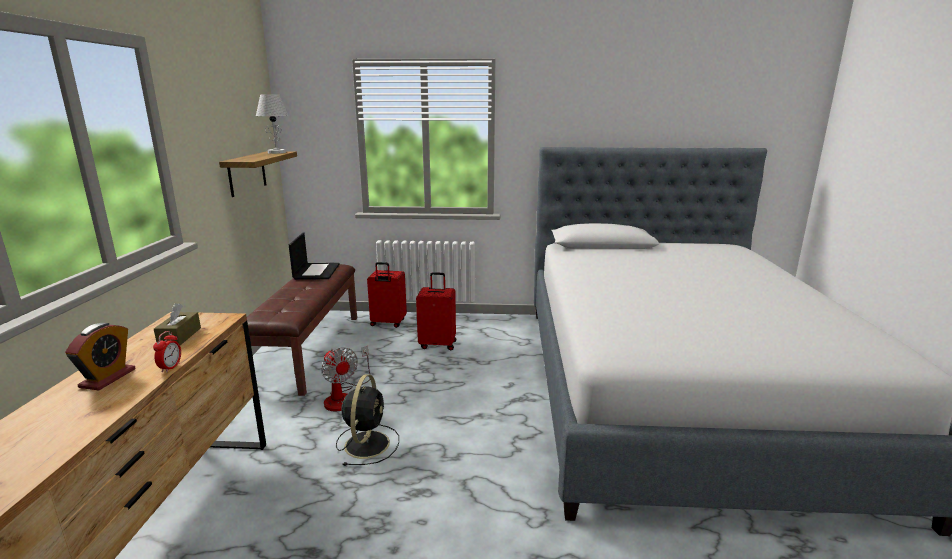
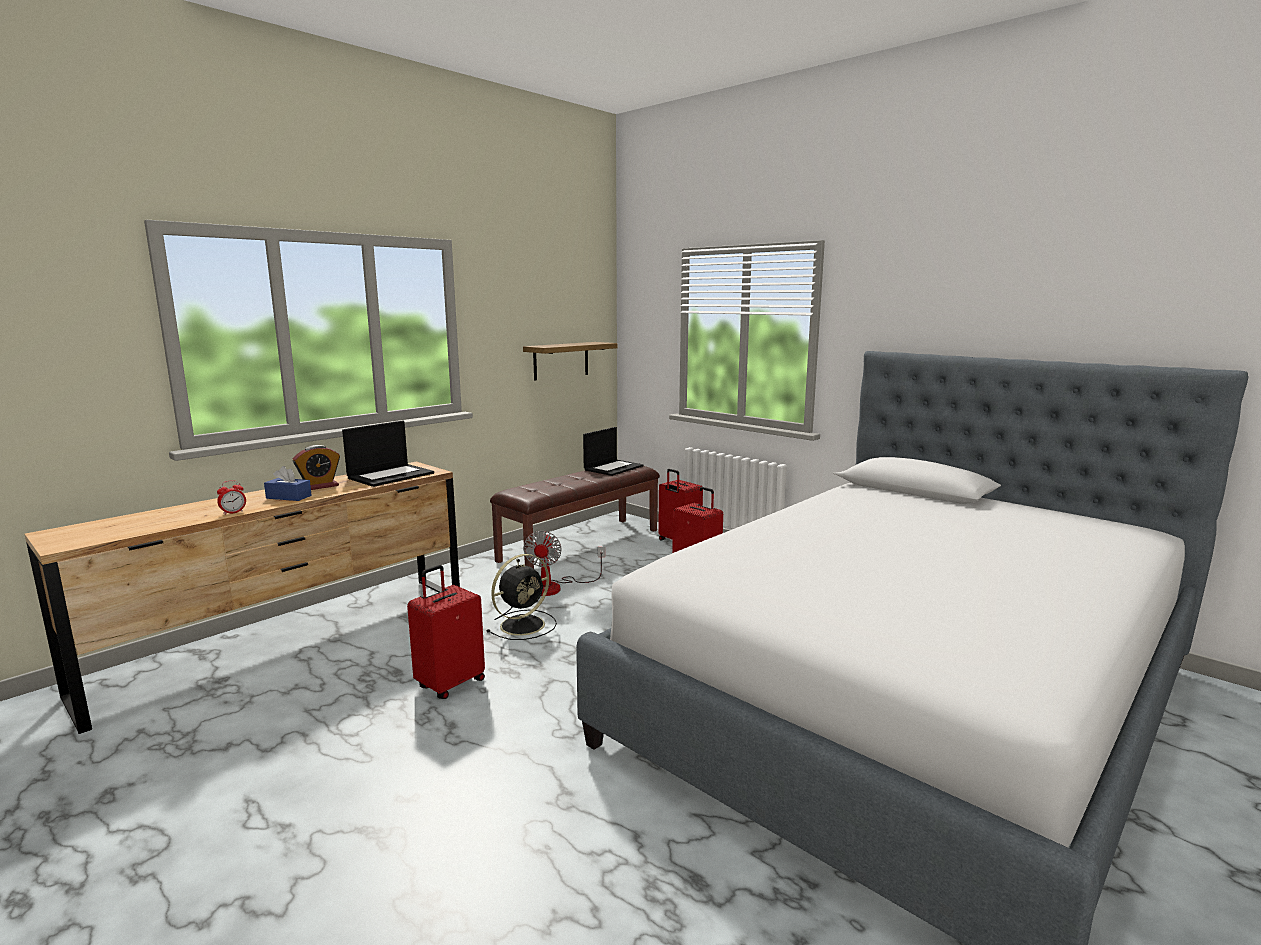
camera: 40 degrees right, 5 degrees down
alarm clock [153,331,181,372] -> alarm clock moved to [217,480,246,515]
brown tissue box [154,303,201,345] -> laptop [342,420,434,487]
white table lamp [256,94,289,154] -> none
none -> blue tissue box [264,466,312,501]
none -> red suitcase [407,565,485,699]

